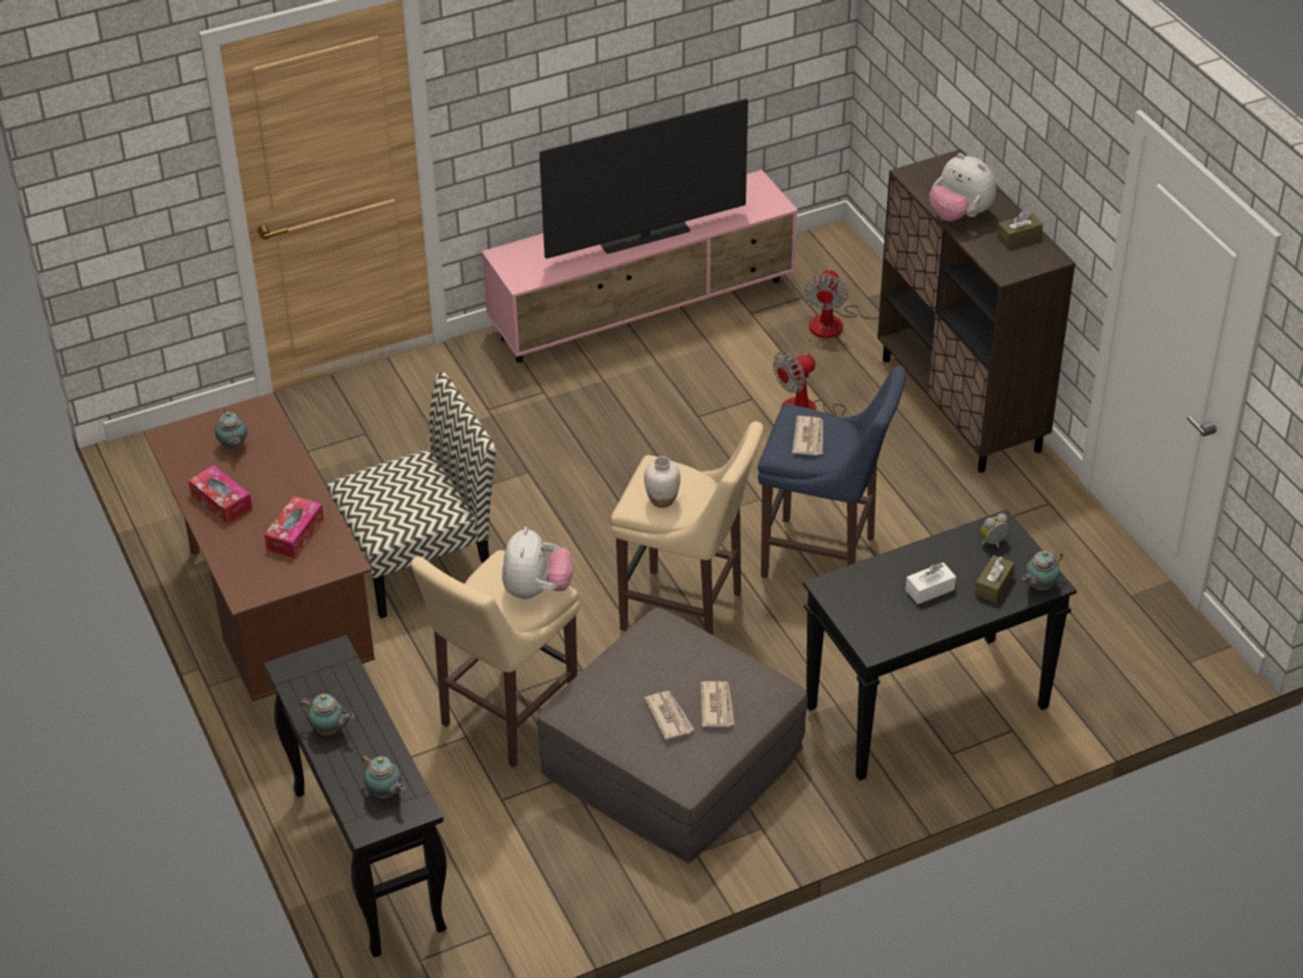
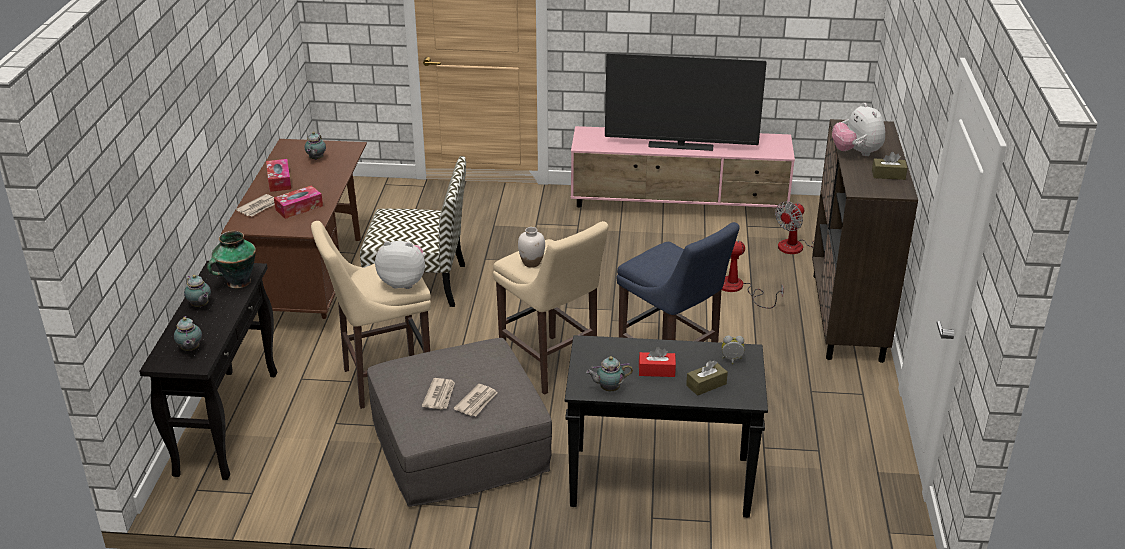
camera: 30 degrees right, 10 degrees down
plush toy [502,527,573,600] -> plush toy turned 120 degrees counterclockwise [375,241,425,289]
newspaper [792,416,823,456] -> newspaper moved to [236,194,275,216]
white tissue box [906,562,956,604] -> red tissue box [639,347,676,377]
teapot [1022,550,1063,590] -> teapot moved to [586,356,633,391]
none -> vase [207,231,256,288]

